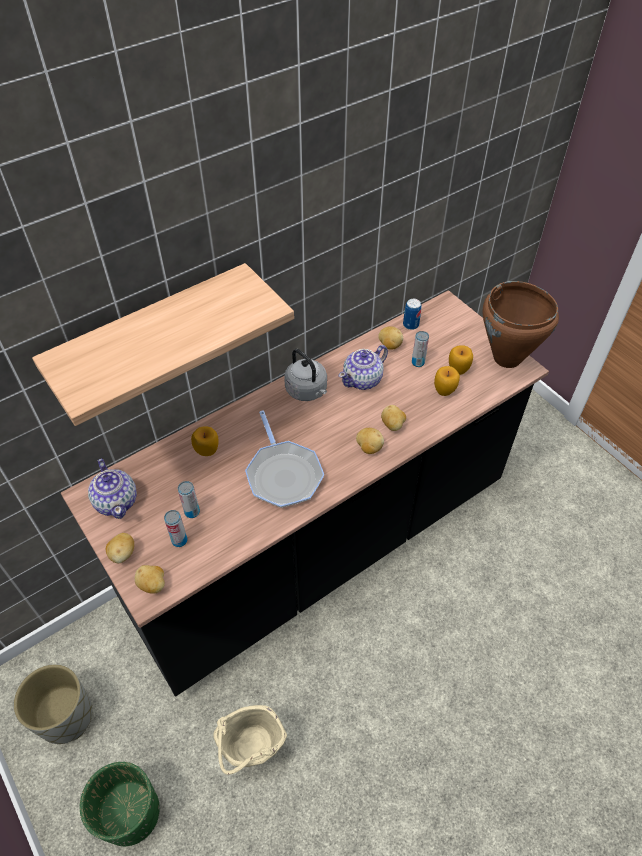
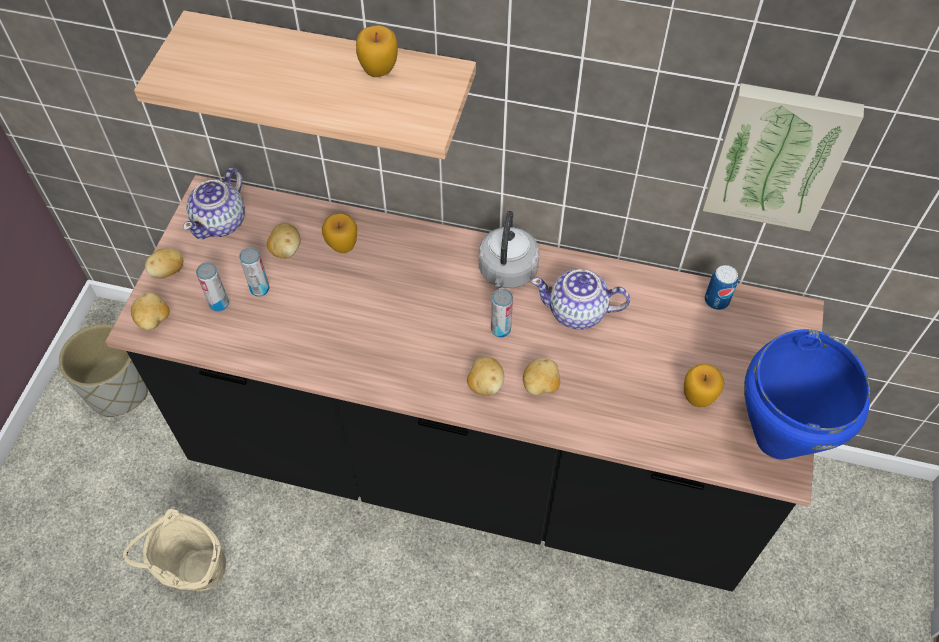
camera: 50 degrees right, 5 degrees up
green planter [80,762,160,846] -> none
frying pan [245,411,324,508] -> none
potato [378,326,403,350] -> potato moved to [267,223,301,259]
can [412,331,429,367] -> can moved to [491,288,513,337]
apple [434,366,460,396] -> apple moved to [356,25,398,77]
brown cooking pot [483,281,559,368] -> blue cooking pot [744,329,870,460]
none -> picture [703,83,864,232]

